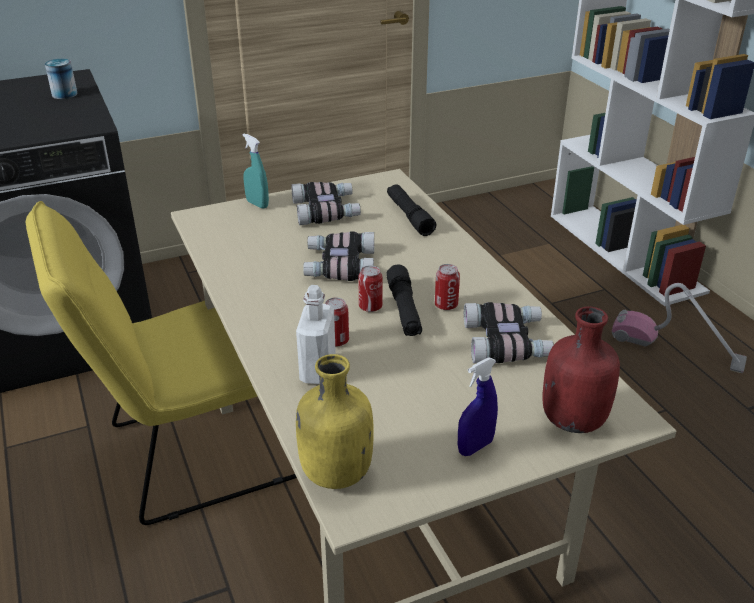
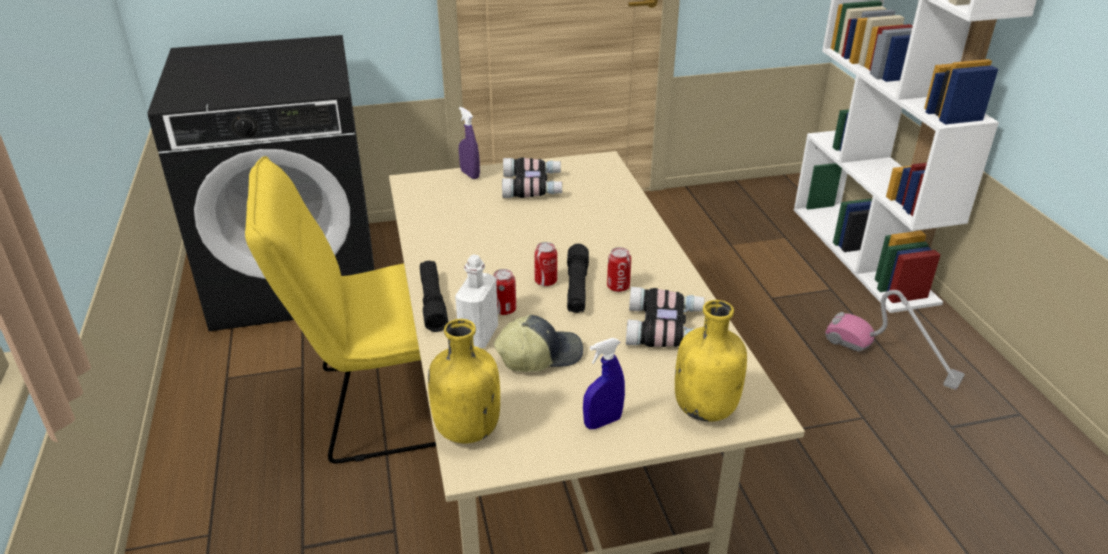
camera: 10 degrees right, 0 degrees up
can [45,59,78,99] -> none
turquoise spray bottle [243,134,269,209] -> purple spray bottle [459,107,480,179]
binoculars [303,232,374,281] -> none
black flashlight [387,184,436,236] -> black flashlight moved to [420,261,448,332]
red bottle [543,306,620,433] -> yellow bottle [675,300,747,422]
none -> cap [494,314,583,372]

